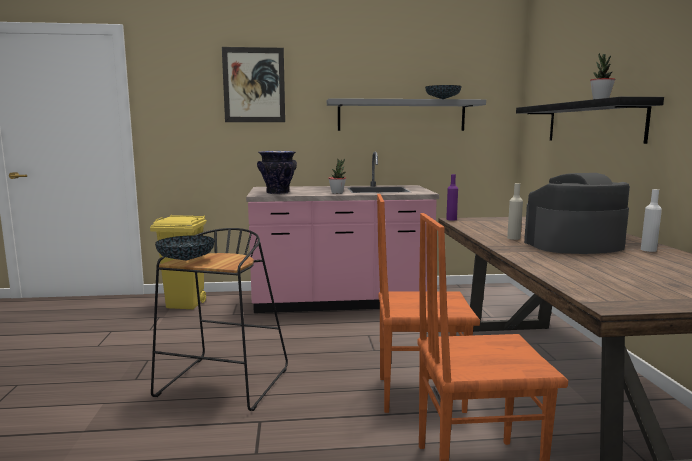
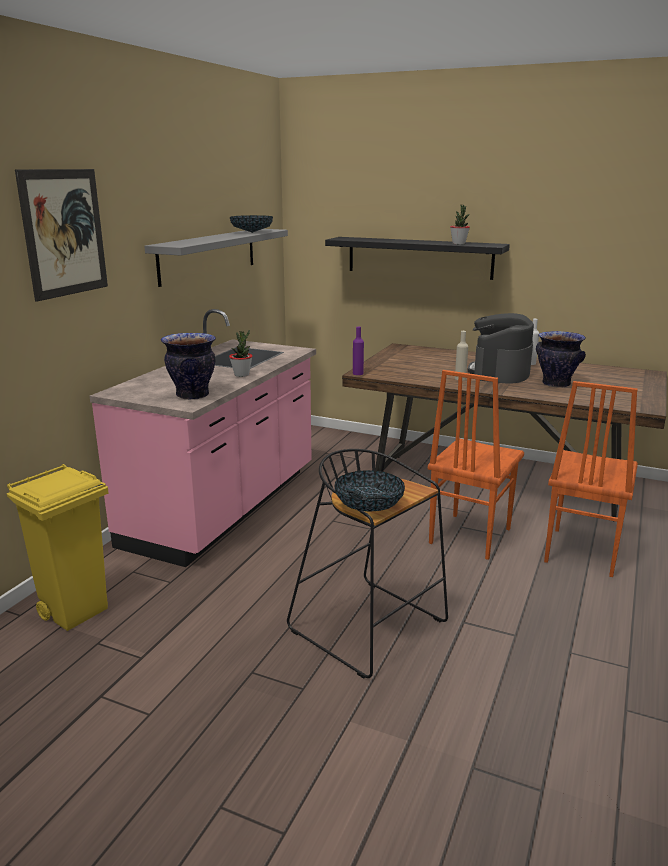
camera: 60 degrees left, 10 degrees up
none -> vase [536,331,586,388]

